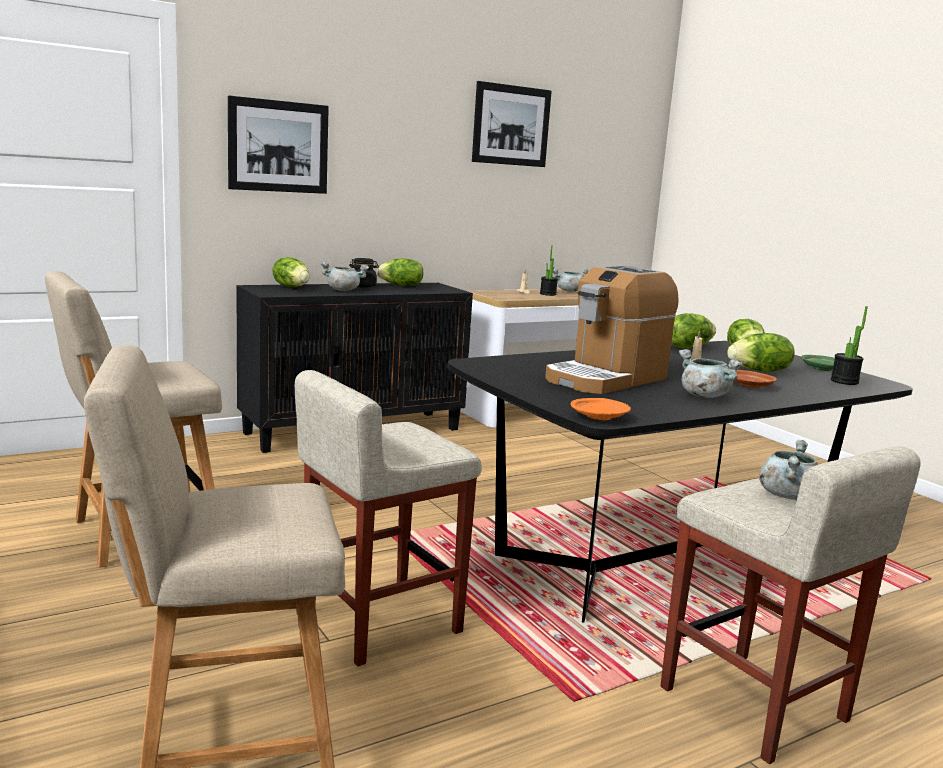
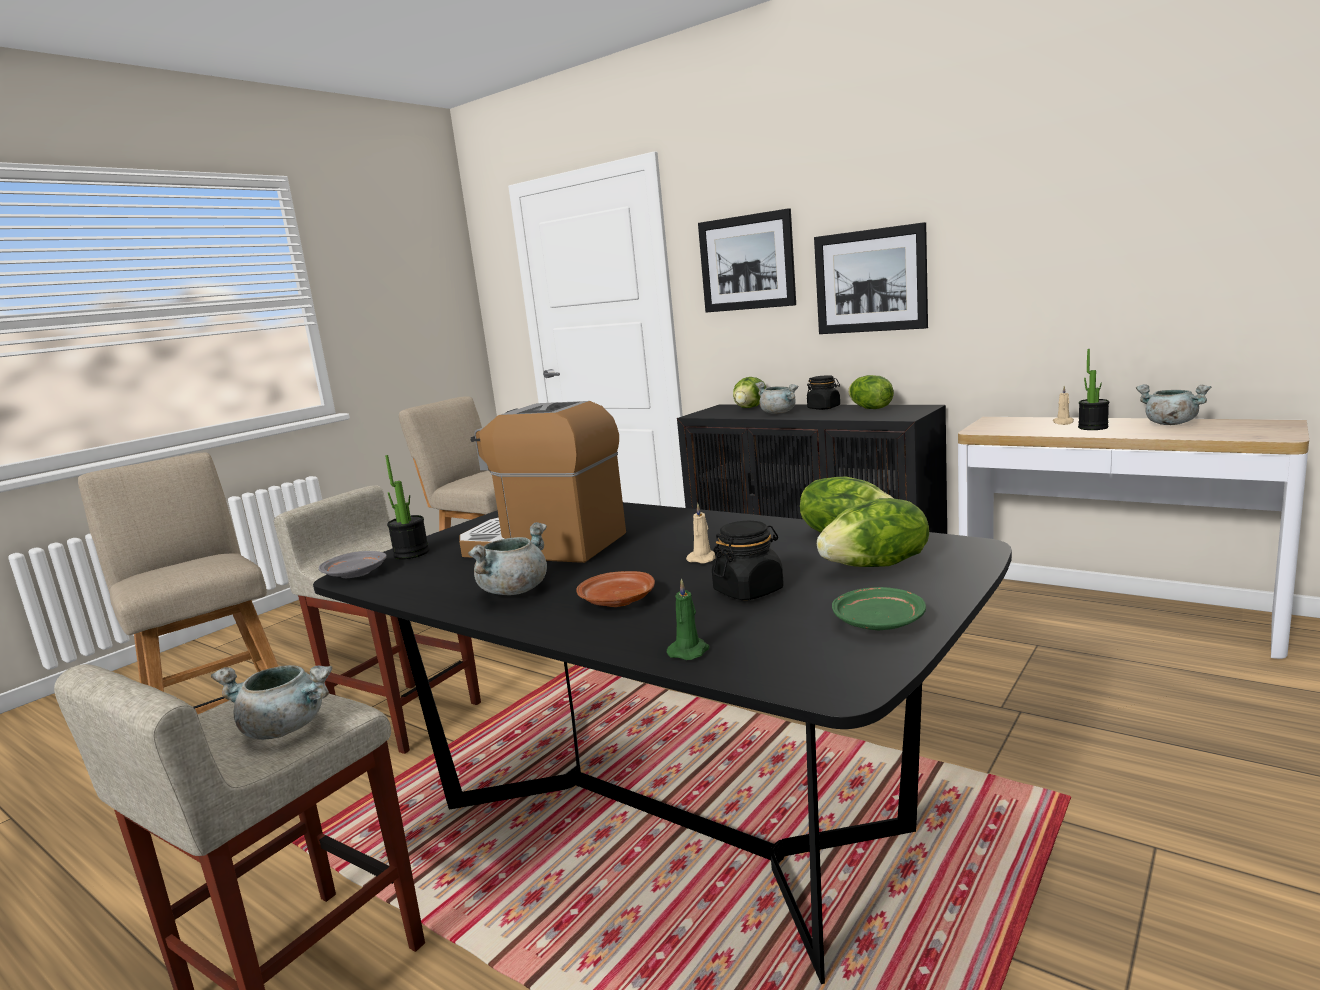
camera: 70 degrees right, 0 degrees up
picture [472,81,552,167] -> picture moved to [814,222,928,334]
orange plate [571,398,631,420] -> grey plate [319,551,386,578]
lettuce [727,333,795,372] -> black jar [712,521,784,600]
potted plant [831,306,868,385] -> potted plant moved to [385,455,429,559]
none -> green candle [667,578,710,660]

